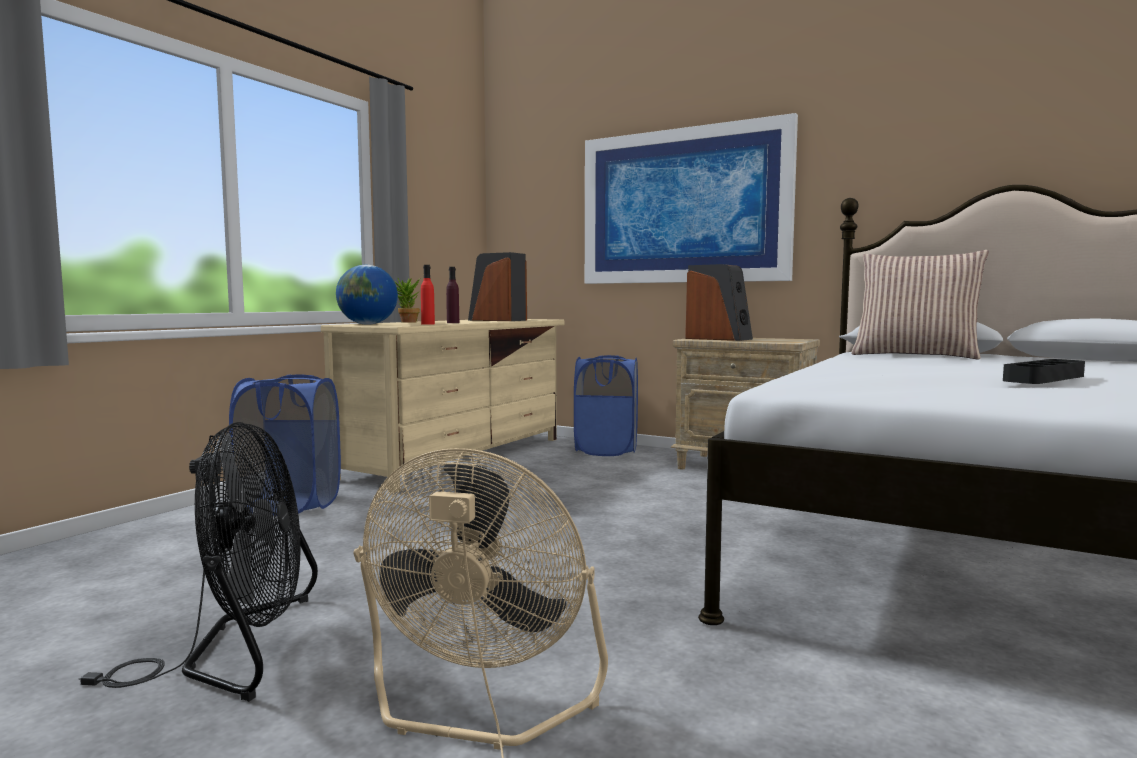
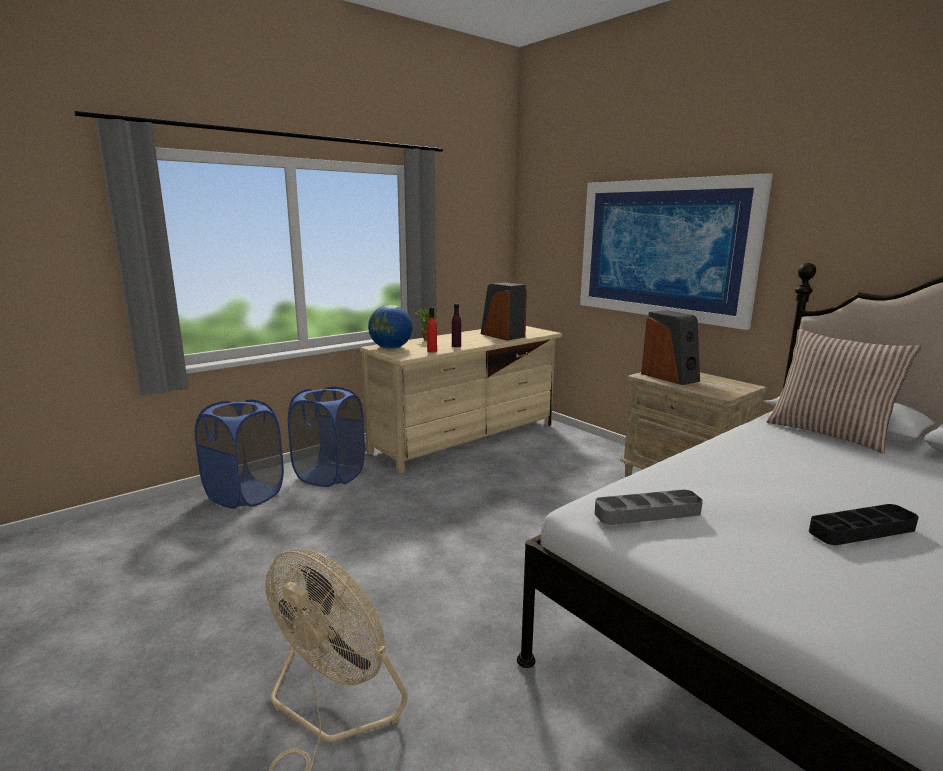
camera: 20 degrees right, 10 degrees up
black fan [79,422,318,702] -> none
blue laundry basket [574,355,638,456] -> blue laundry basket moved to [195,399,284,509]
none -> grey tray [595,490,703,525]

